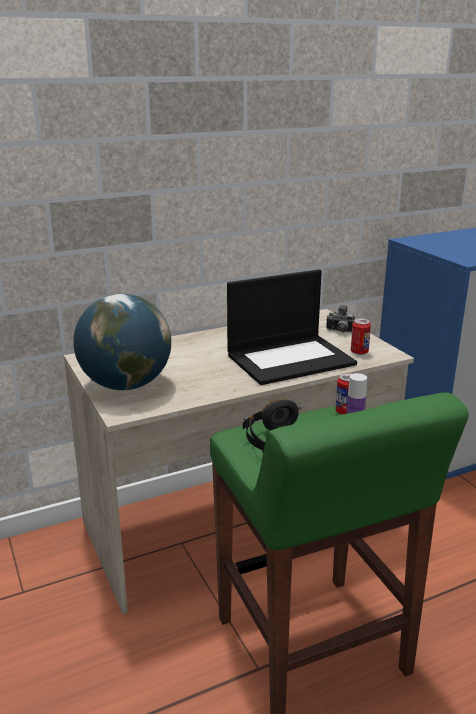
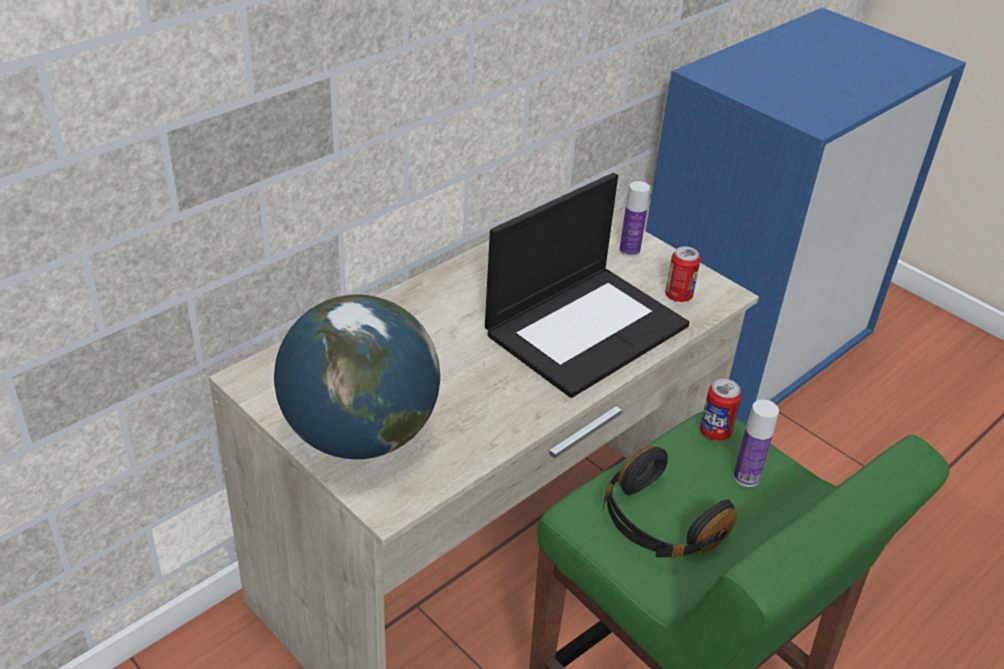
camera: 20 degrees left, 15 degrees up
camera [326,305,355,333] -> bottle [620,181,650,257]

